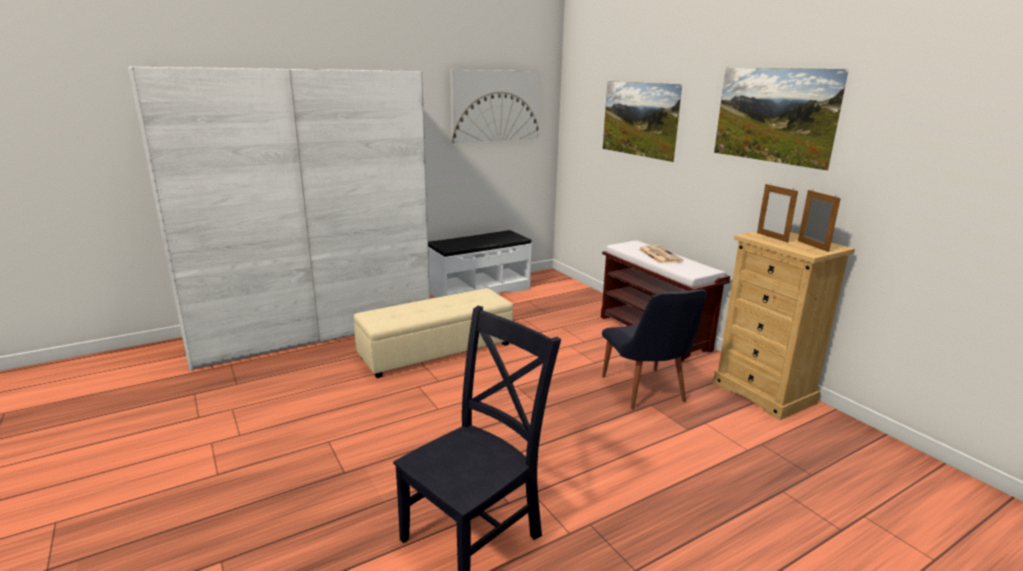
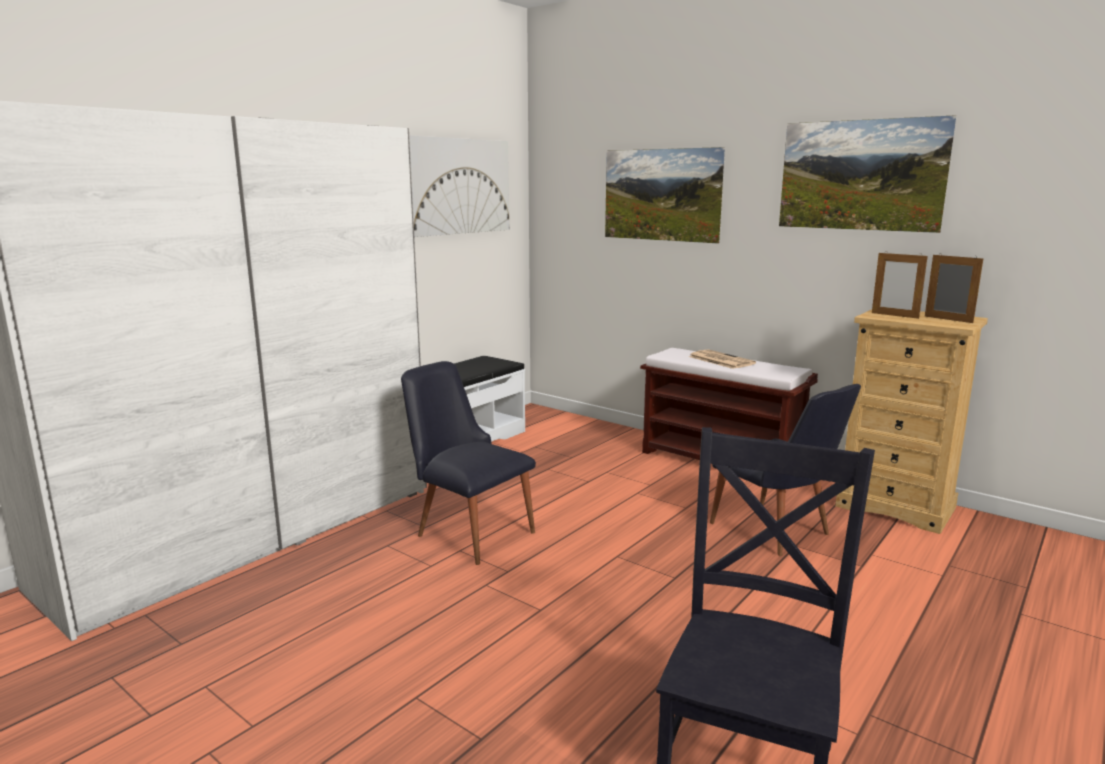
camera: 20 degrees left, 5 degrees down
beige ottoman [354,288,513,378] -> black chair [401,361,536,565]

